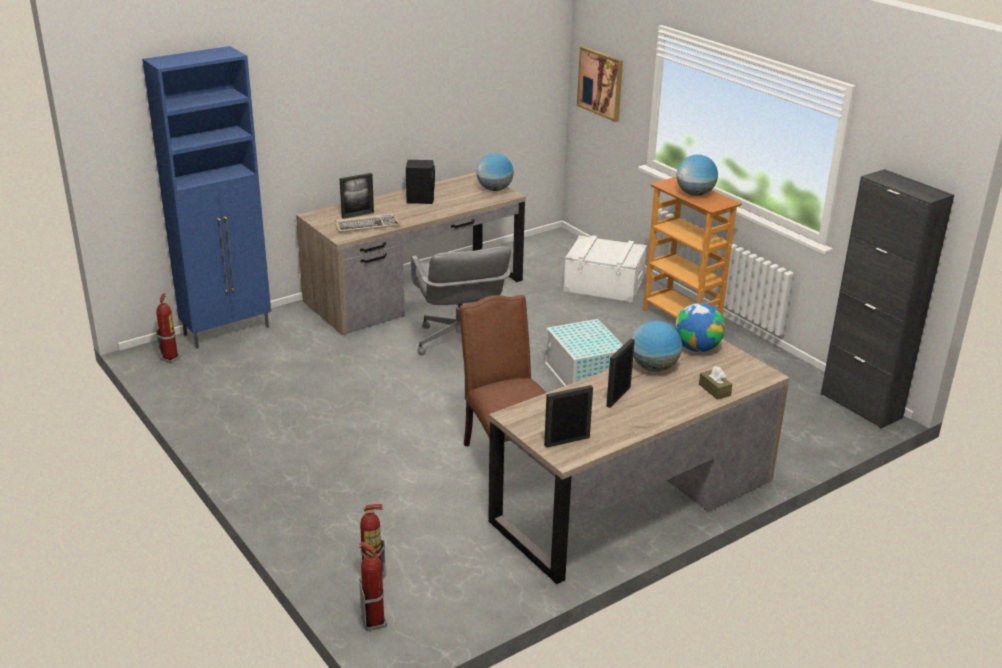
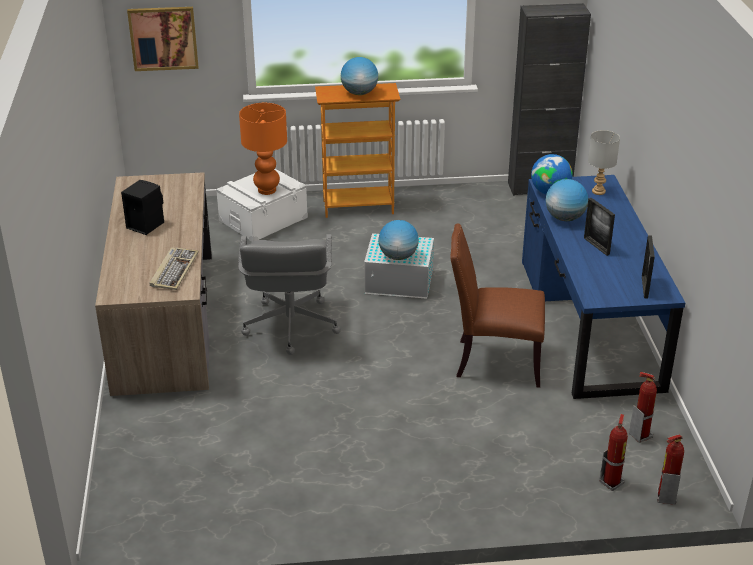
camera: 60 degrees left, 5 degrees up
blue cabinet [142,46,271,348] -> none
fire extinguisher [156,293,181,363] -> fire extinguisher moved to [629,372,657,443]
picture frame [340,173,374,219] -> none
grey office chair [411,247,511,355] -> grey office chair turned 75 degrees clockwise [238,234,341,355]
globe [476,153,514,191] -> globe moved to [379,220,419,260]
brown desk [488,339,790,584] -> blue desk [522,175,685,399]
brown tissue box [699,366,732,400] -> none
none -> orange table lamp [239,103,287,195]
none -> grey table lamp [588,130,620,195]

